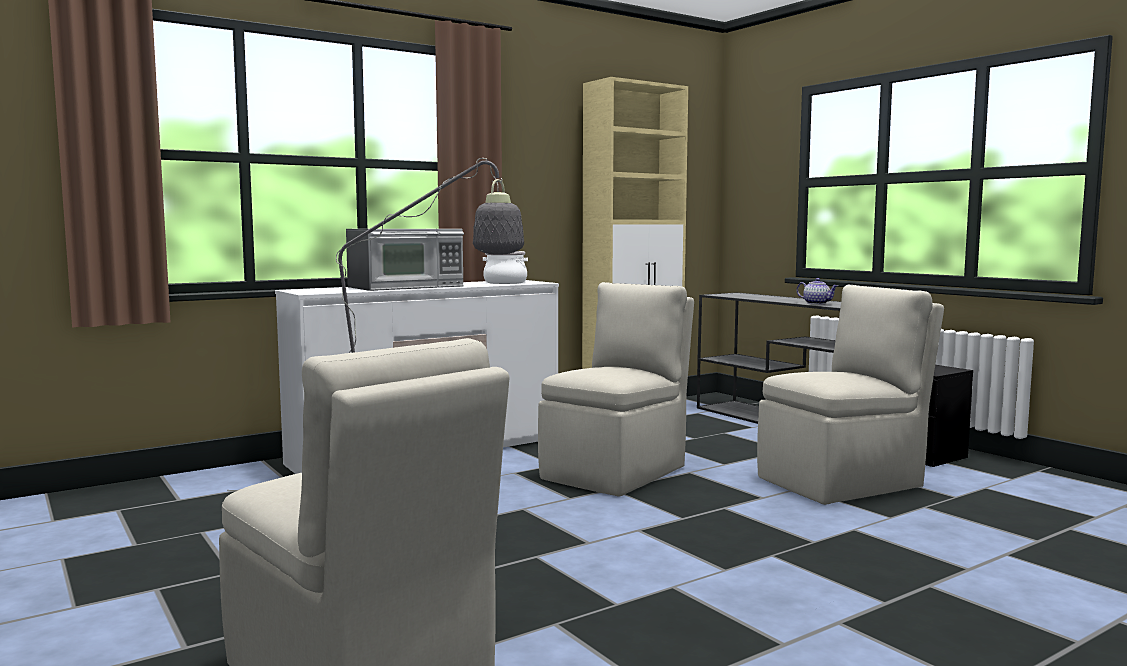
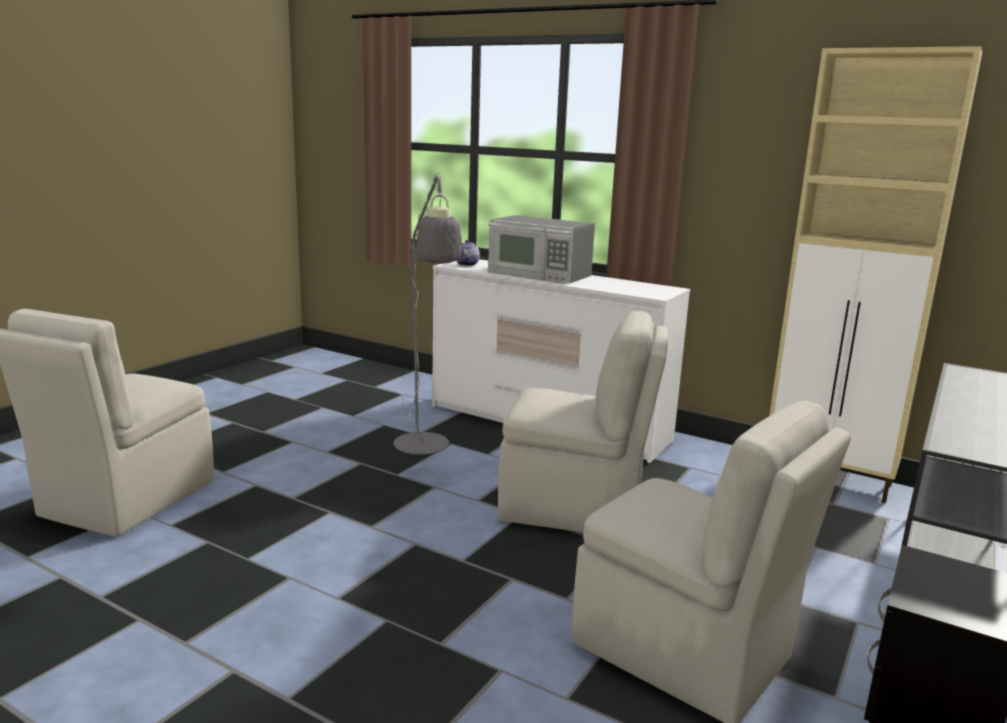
camera: 65 degrees right, 10 degrees up
cooking pot [483,251,528,284] -> none
teapot [797,278,838,305] -> teapot moved to [456,240,480,266]

